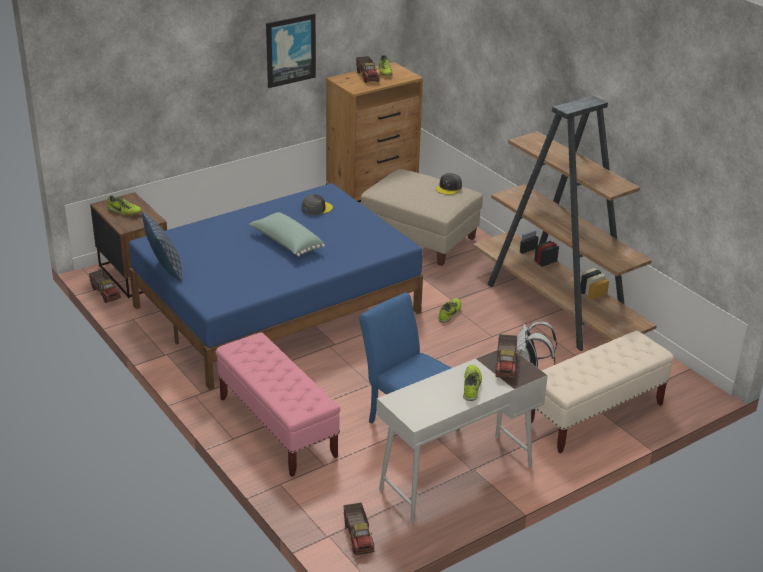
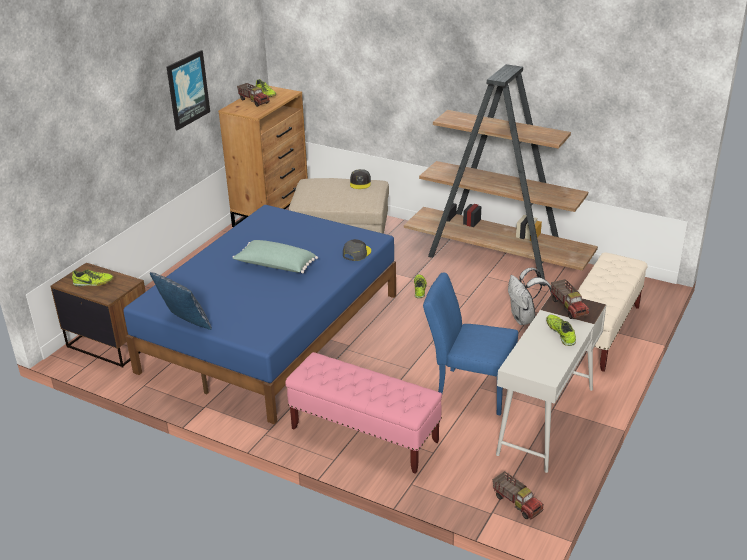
camera: 25 degrees left, 0 degrees up
toy truck [89,270,121,303] -> none
grey cap [302,194,333,215] -> grey cap moved to [343,239,371,261]

